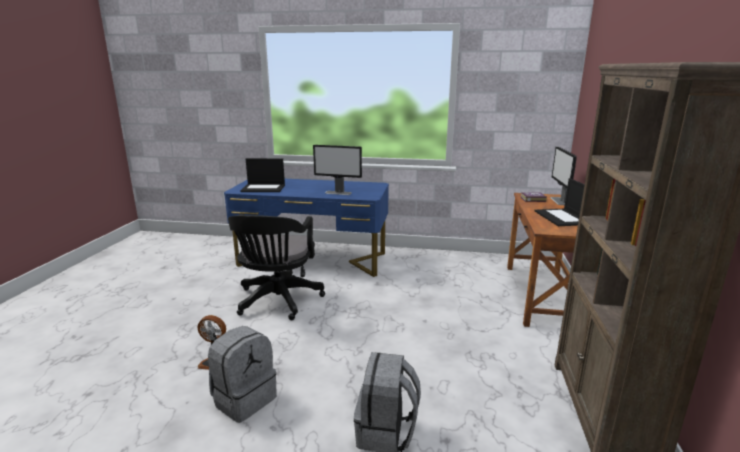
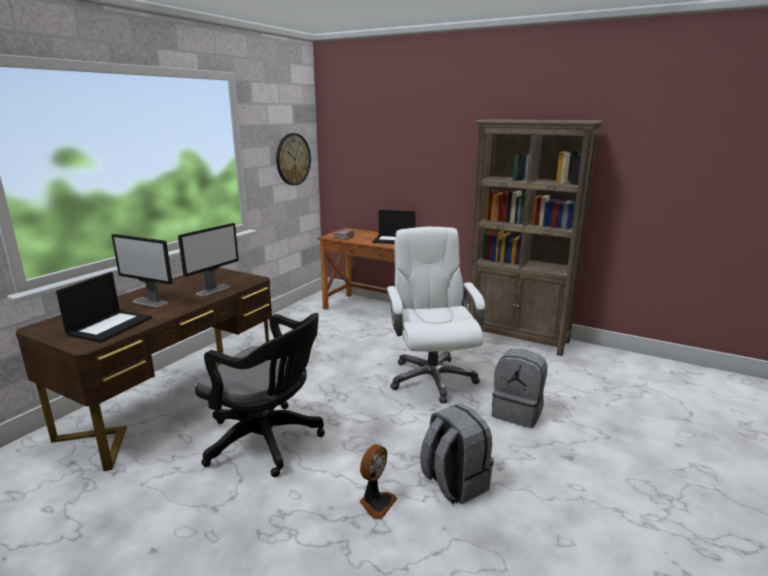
camera: 70 degrees left, 0 degrees up
blue desk [224,179,389,277] -> brown desk [15,268,272,471]
monitor [550,147,577,205] -> monitor moved to [111,234,172,307]
none -> wall clock [276,133,311,185]
none -> white office chair [386,227,485,403]

